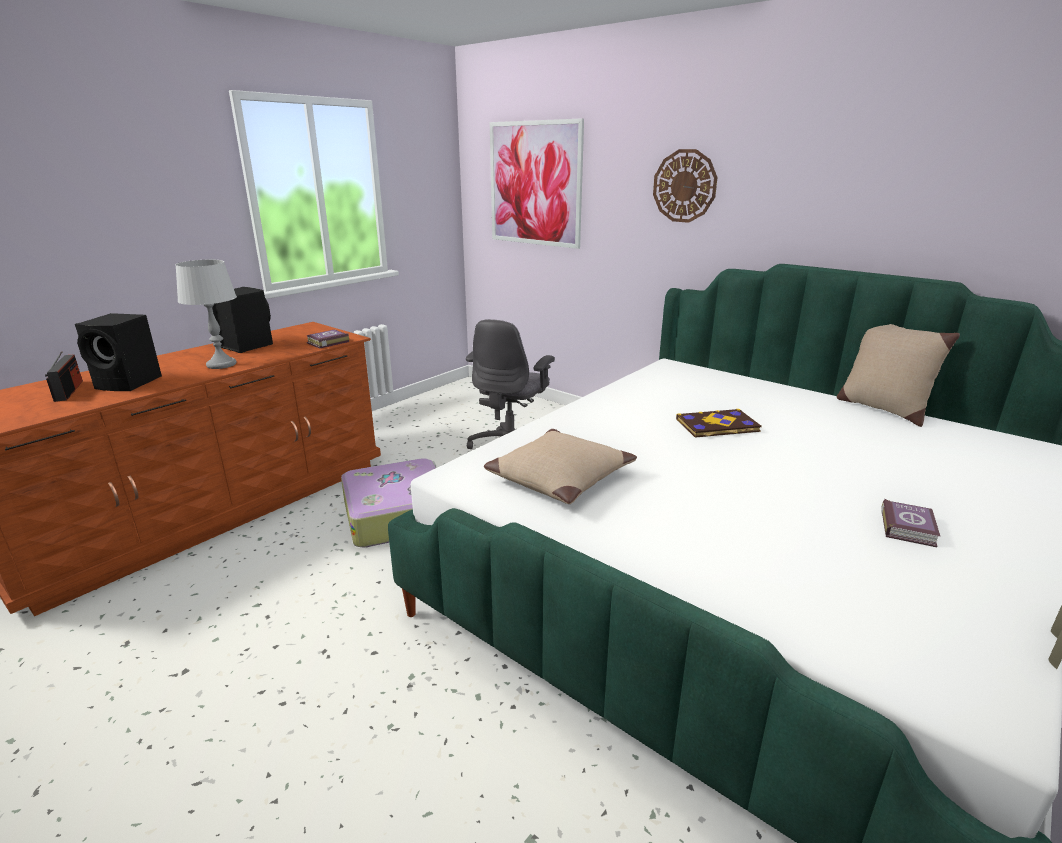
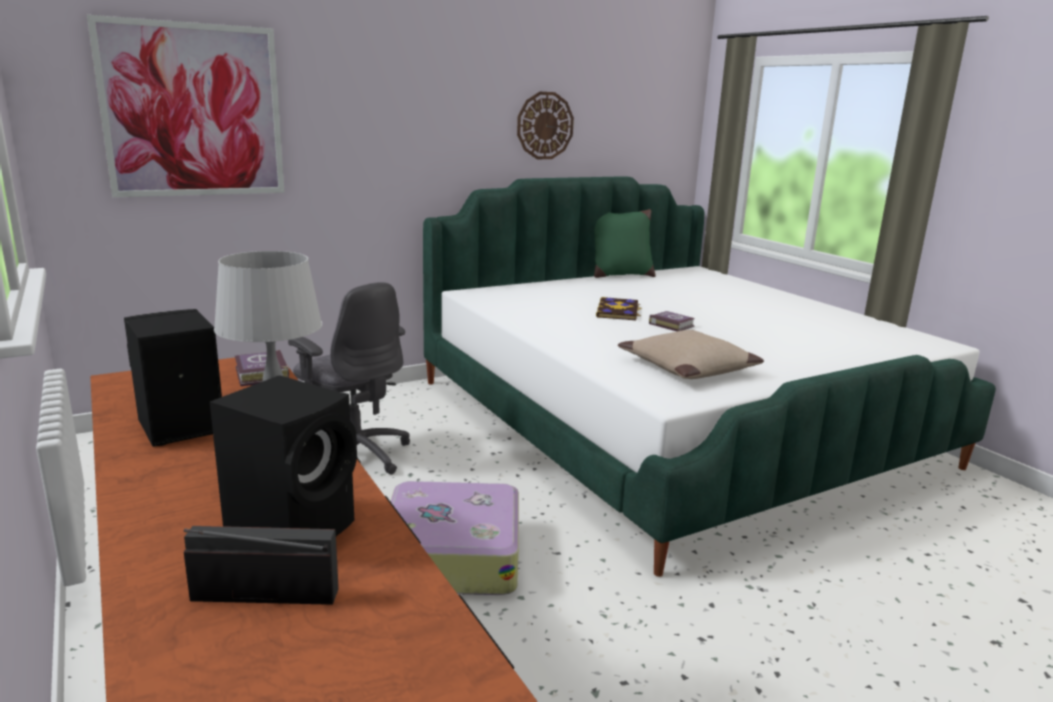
camera: 70 degrees left, 5 degrees down
wall clock [653,149,718,223] -> wall clock moved to [517,92,574,159]
beige pillow [837,324,960,427] -> green pillow [594,209,656,278]
book [881,499,940,547] -> book moved to [649,311,695,331]

